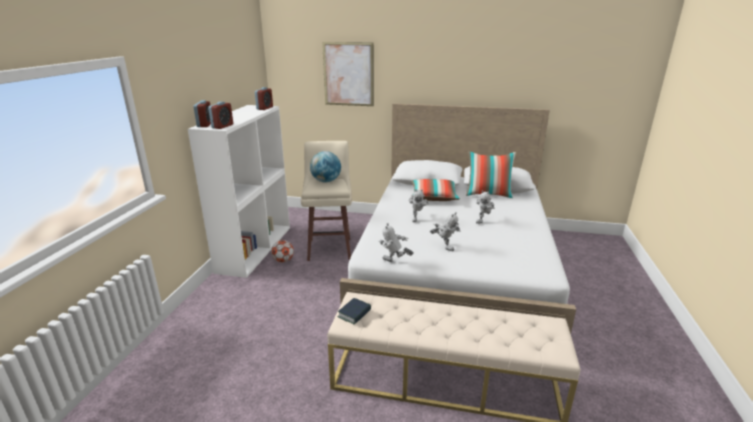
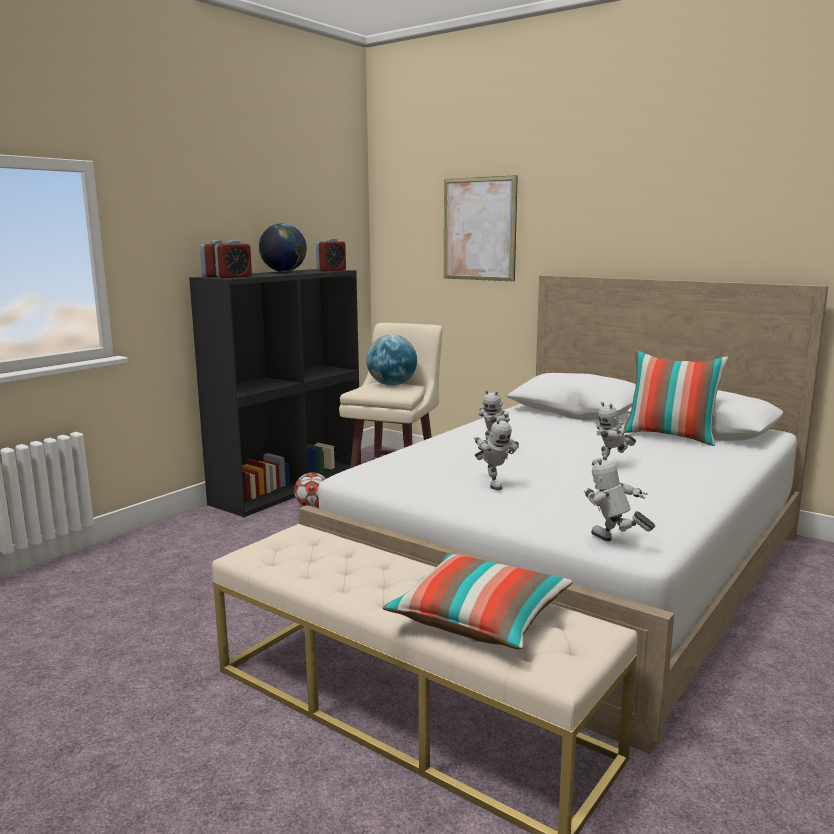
camera: 25 degrees right, 10 degrees down
white bookcase [188,105,290,278] -> black bookcase [189,269,361,517]
book [338,298,371,325] -> none
toy robot [379,223,414,262] -> toy robot moved to [584,455,655,541]
pillow [411,179,460,201] -> pillow moved to [383,553,573,649]
none -> globe [259,223,307,272]

